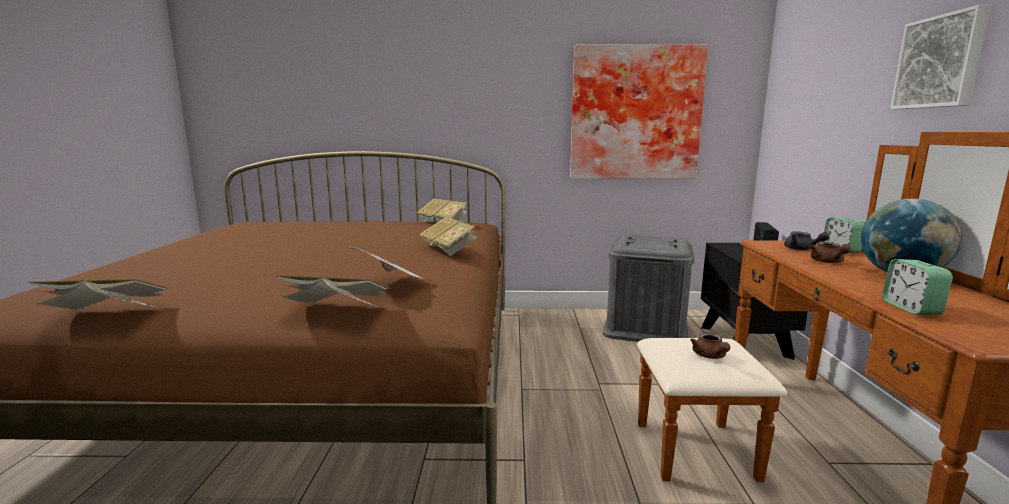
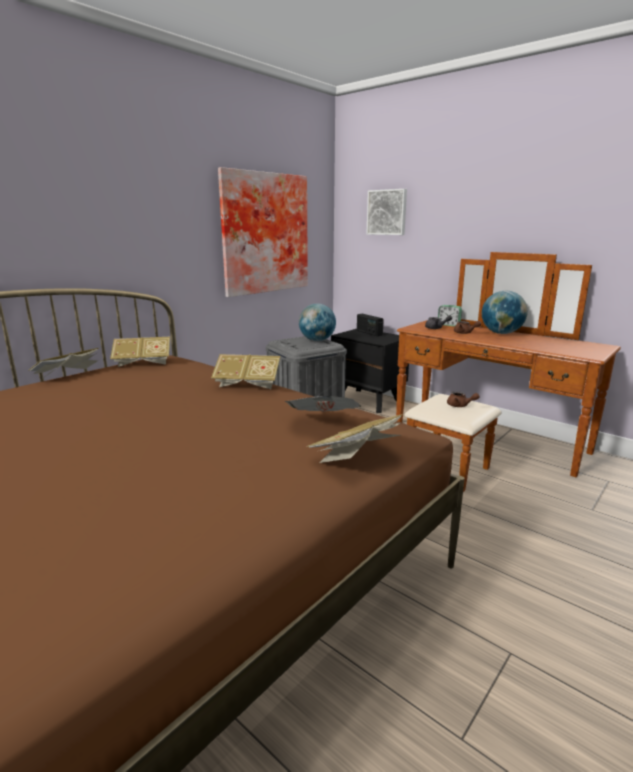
camera: 50 degrees left, 5 degrees up
book [28,279,169,310] -> book moved to [28,348,98,380]
alarm clock [882,259,953,315] -> none
picture [890,4,991,109] -> picture moved to [366,189,407,235]
none -> globe [299,303,336,341]

